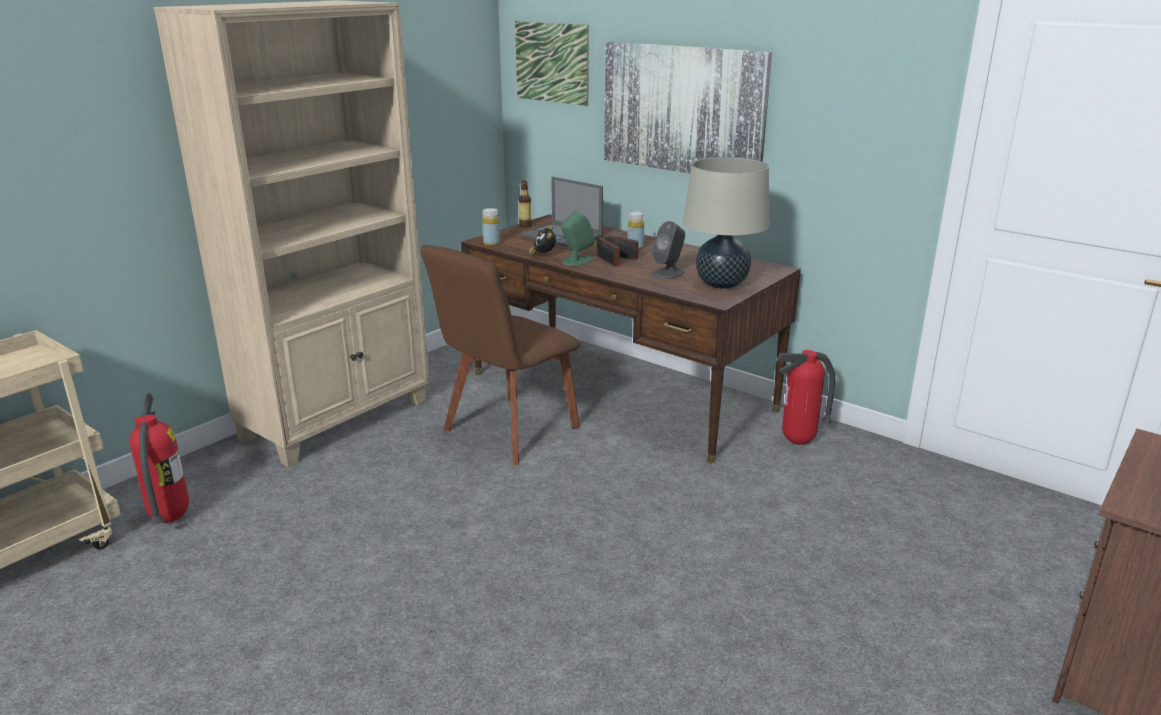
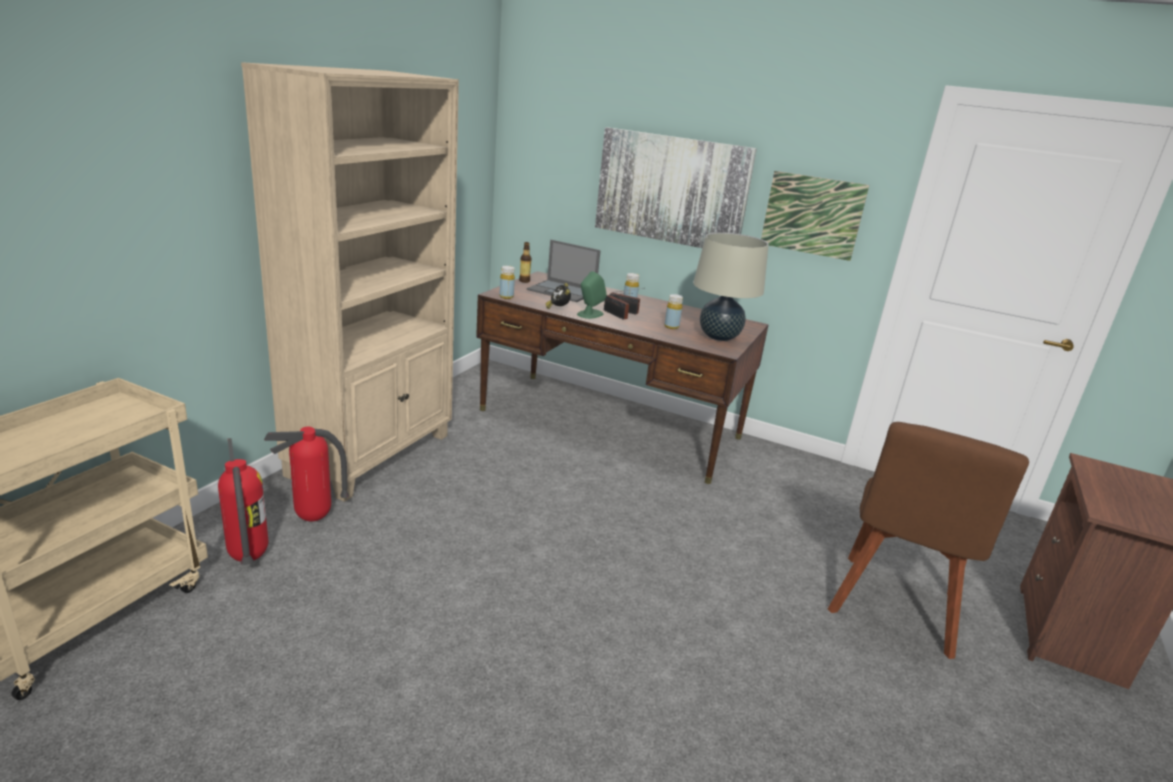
camera: 15 degrees left, 0 degrees up
brown chair [420,245,580,465] -> brown chair moved to [828,422,1029,659]
picture [515,21,589,106] -> picture moved to [761,171,869,261]
grey speaker [652,221,685,279] -> yellow bottle [664,294,683,329]
fire extinguisher [776,350,835,445] -> fire extinguisher moved to [264,427,349,521]

